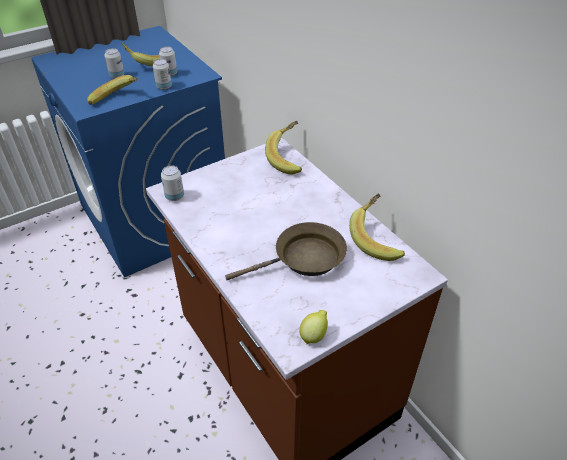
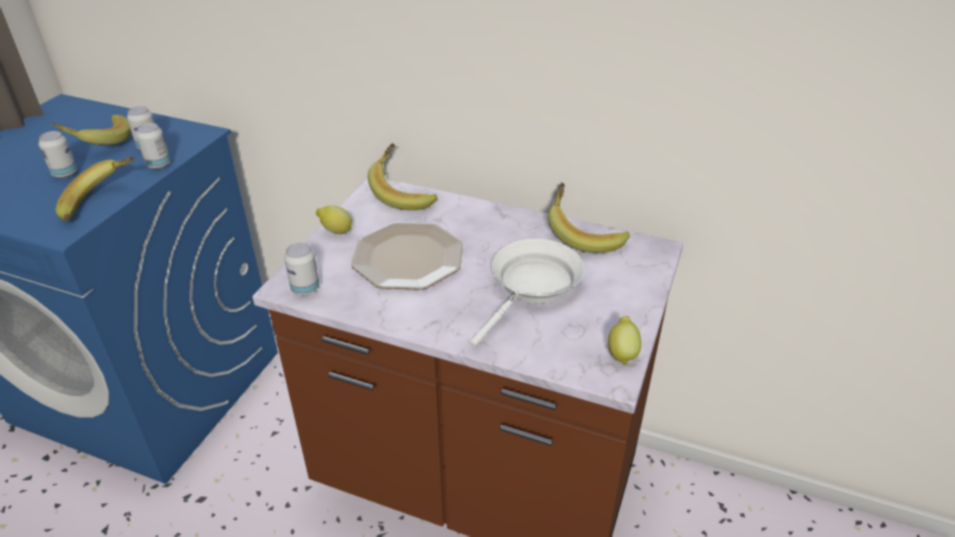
camera: 35 degrees left, 5 degrees down
brown frying pan [225,222,347,280] -> white frying pan [470,239,584,347]
none -> lemon [316,205,352,234]
none -> plate [351,222,463,290]

